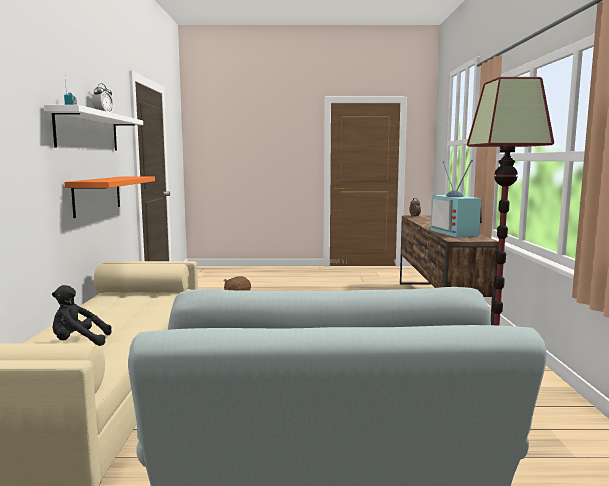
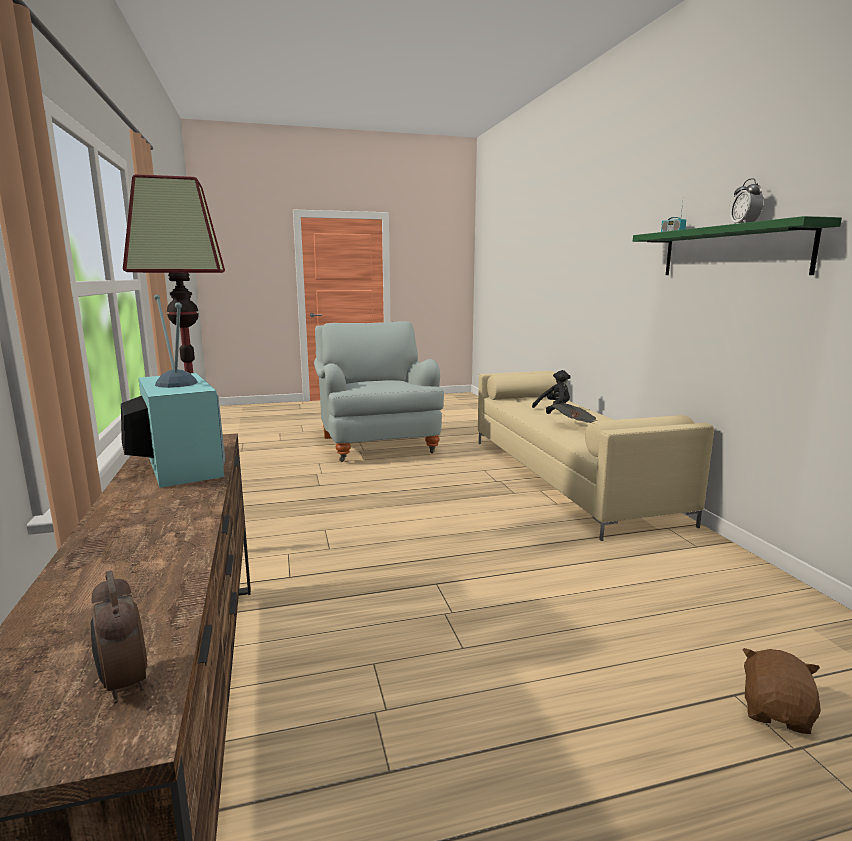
camera: 165 degrees right, 5 degrees up
white shelf [44,105,143,150] -> green shelf [633,216,842,275]
orange shelf [64,177,155,218] -> none
none -> newspaper [551,403,597,423]

